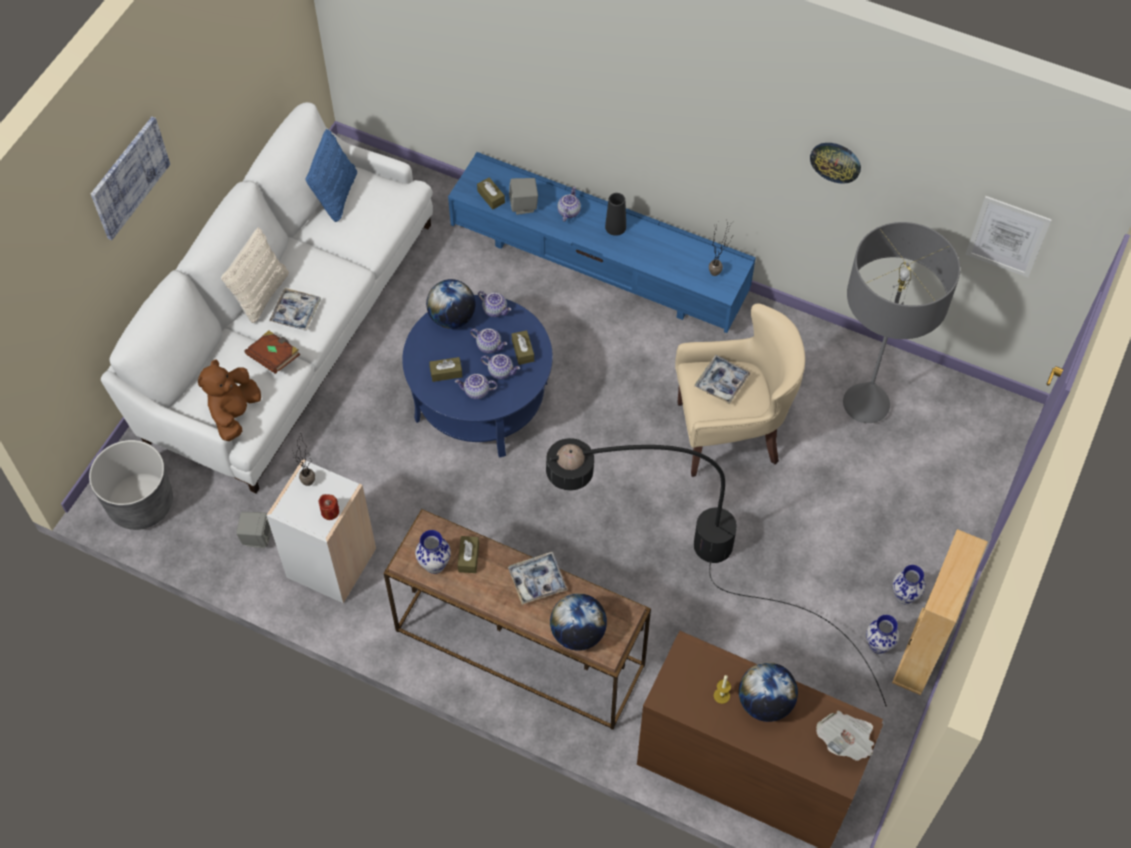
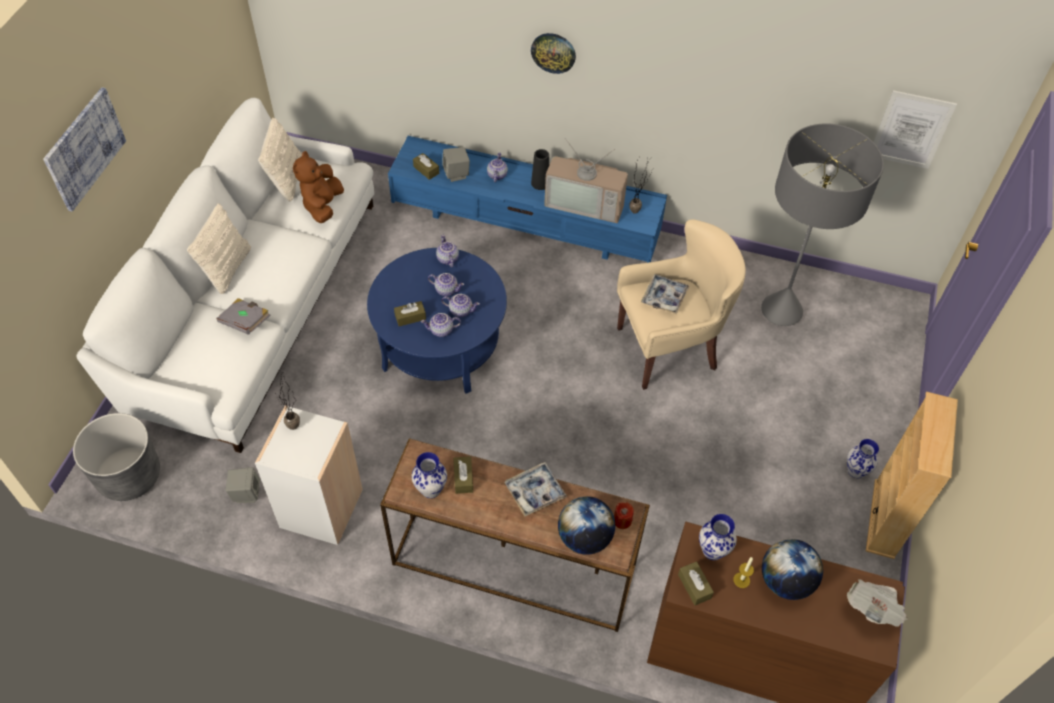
camera: 10 degrees left, 5 degrees down
brown plush toy [198,359,261,441] -> brown plush toy moved to [293,151,344,223]
brown book [244,330,300,374] -> grey book [216,298,271,335]
tray [269,288,321,331] -> none
blue pillow [305,129,357,222] -> beige pillow [258,118,302,202]
red candle [318,494,339,520] -> red candle moved to [614,502,634,529]
globe [426,279,475,329] -> none
teapot [478,291,511,317] -> teapot turned 135 degrees counterclockwise [436,235,459,268]
brown tissue box [512,330,534,365] -> brown tissue box moved to [678,561,714,605]
black floor lamp [546,438,887,707] -> none
wall clock [810,143,861,184] -> wall clock moved to [531,33,576,74]
vase [866,615,900,654] -> vase moved to [699,514,737,560]
none -> television [544,138,628,223]

